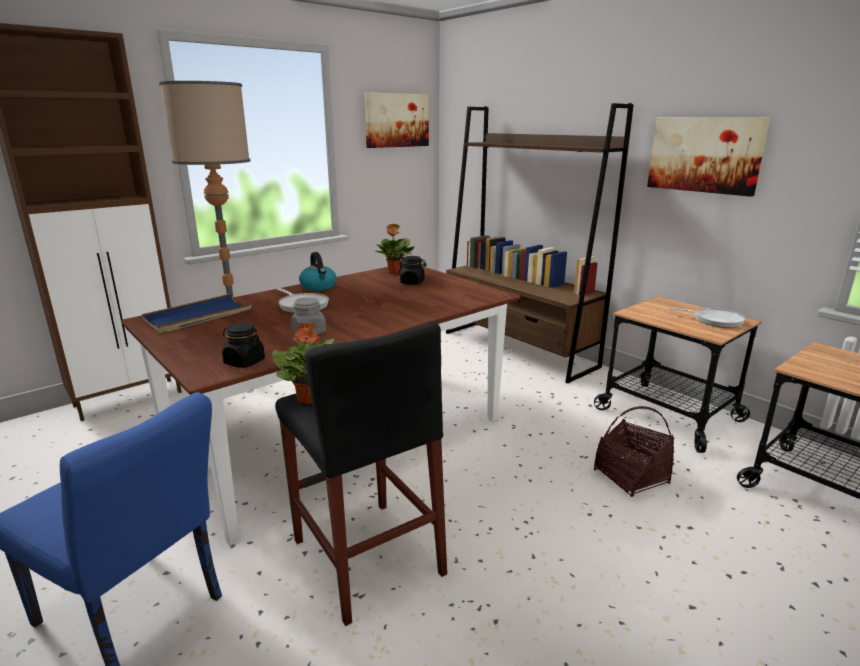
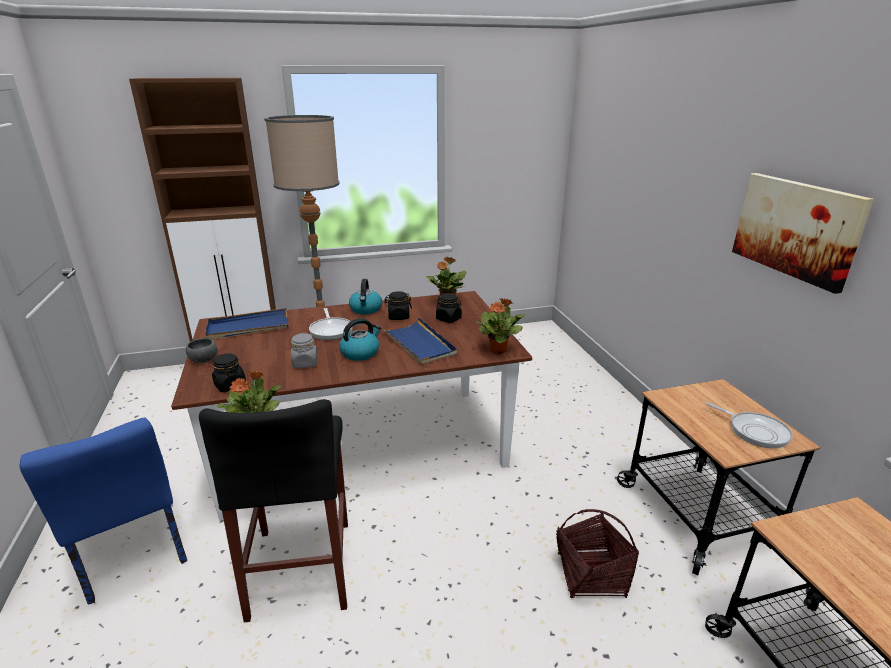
camera: 25 degrees right, 5 degrees up
picture [364,92,429,148] -> none
brown bookcase [446,103,634,383] -> none
none -> grey bowl [186,338,217,363]
none -> kettle [339,318,381,361]
none -> blue tray [381,318,457,365]
none -> black jar [384,291,412,320]
none -> potted plant [477,298,525,354]

